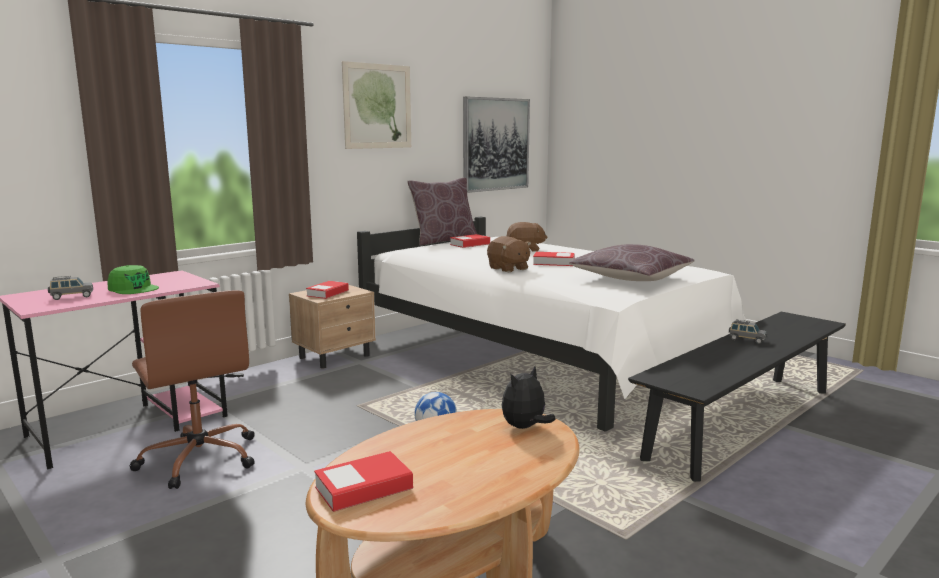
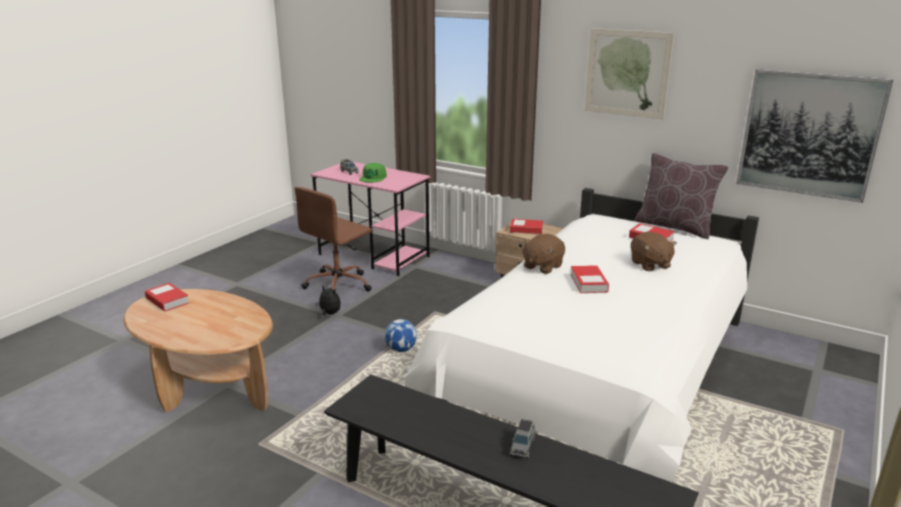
camera: 75 degrees right, 10 degrees up
plush toy [502,367,556,429] -> plush toy moved to [315,286,341,315]
brown pillow [569,244,695,281] -> none

